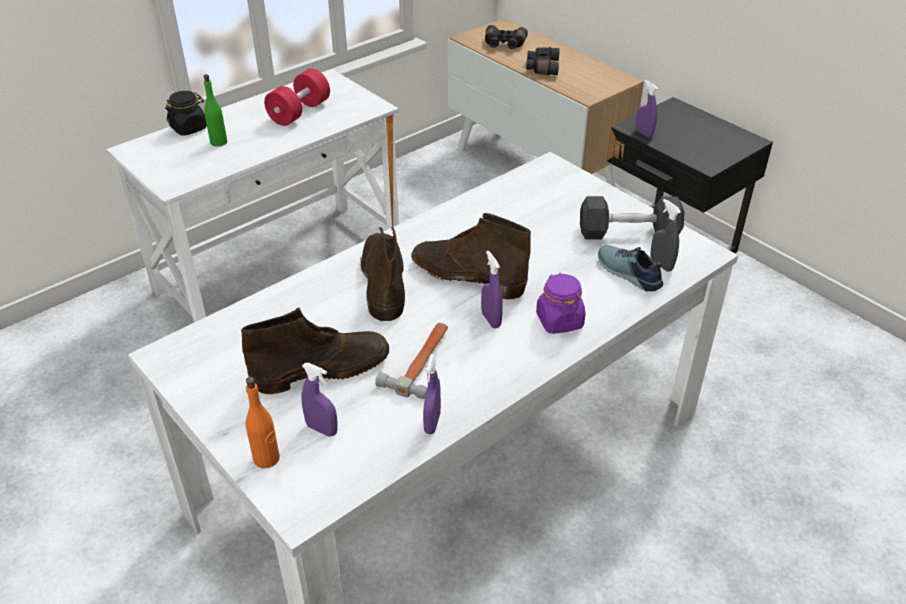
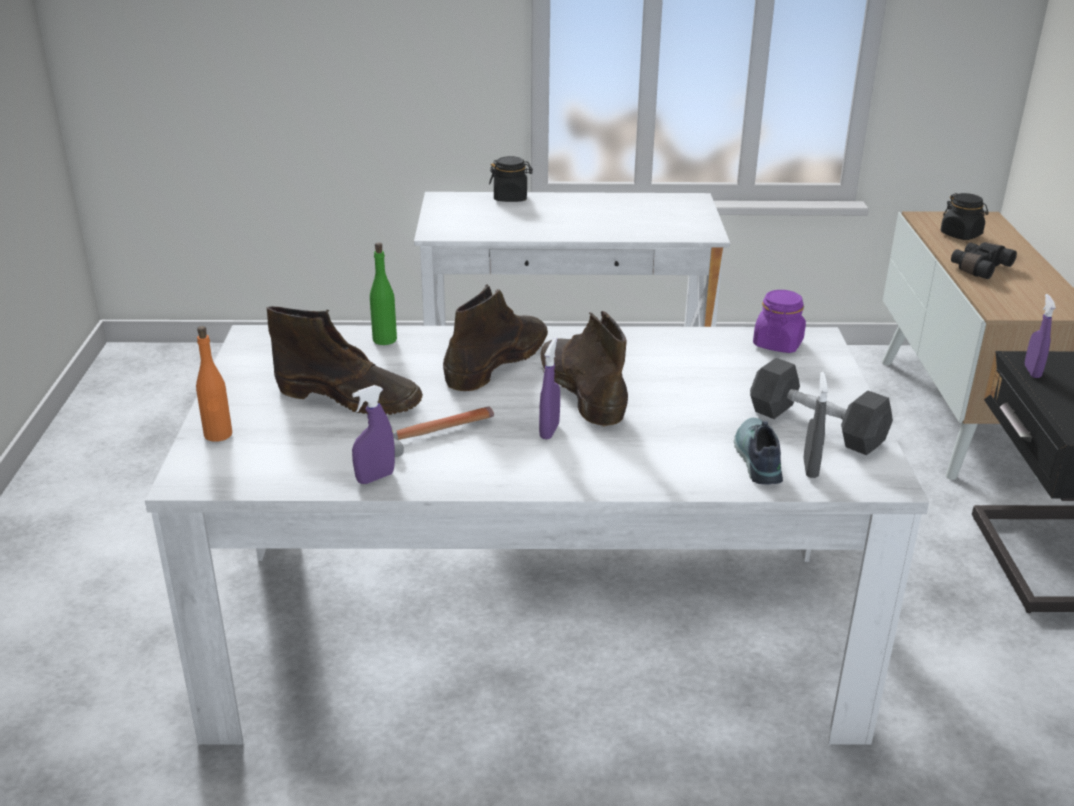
camera: 40 degrees right, 10 degrees down
green bottle [203,74,227,147] -> green bottle moved to [370,242,397,345]
red dumbbell [264,69,330,126] -> none
purple spray bottle [301,363,338,437] -> none
black binoculars [485,25,528,49] -> black jar [941,193,989,240]
purple jar [536,273,585,334] -> purple jar moved to [753,290,806,353]

